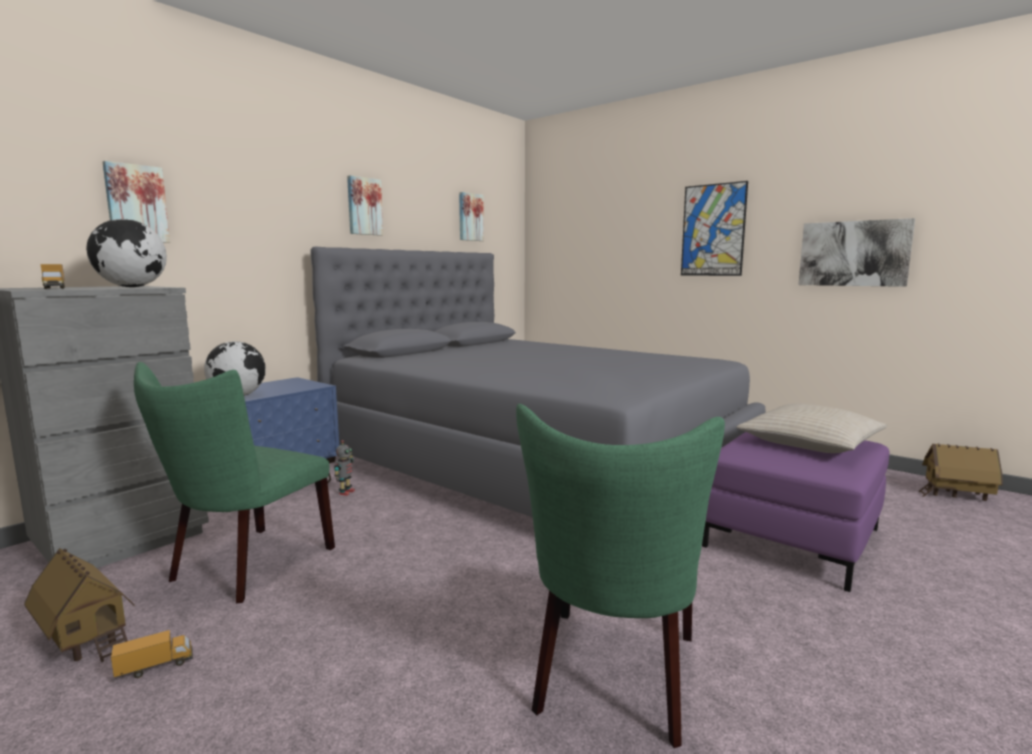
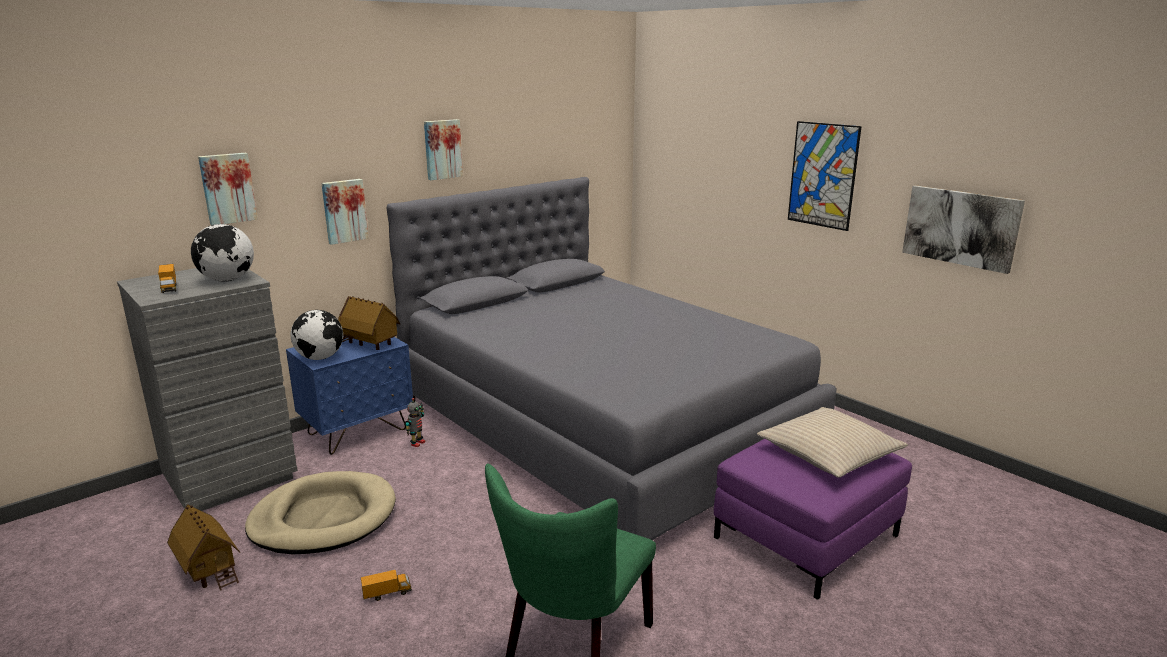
camera: 10 degrees right, 10 degrees up
toy truck [111,630,193,678] -> toy truck moved to [361,570,412,601]
green chair [134,362,335,604] -> beige dog bed [245,471,396,554]
picture [459,192,484,241] -> picture moved to [321,179,369,245]
toy house [918,443,1003,501] -> toy house moved to [338,296,400,350]

